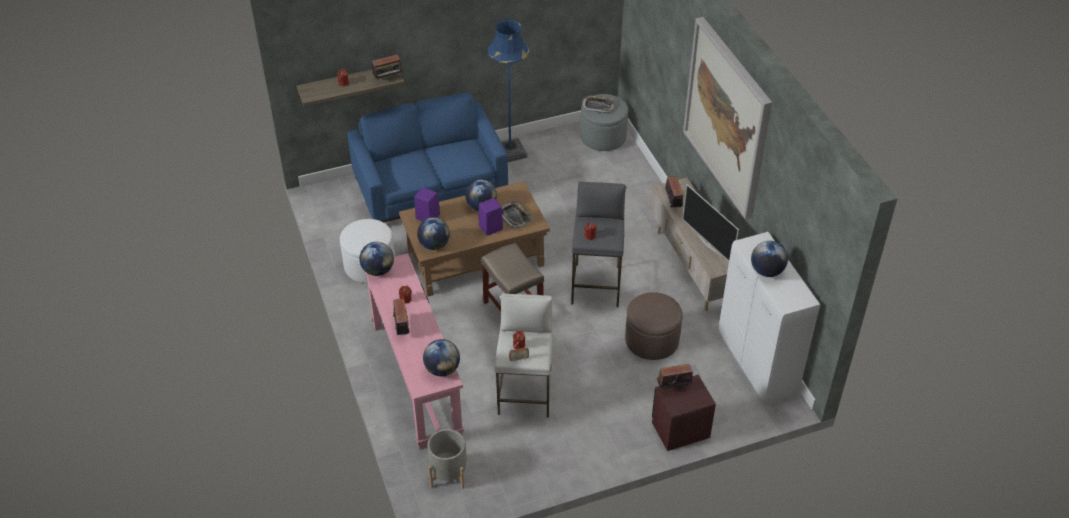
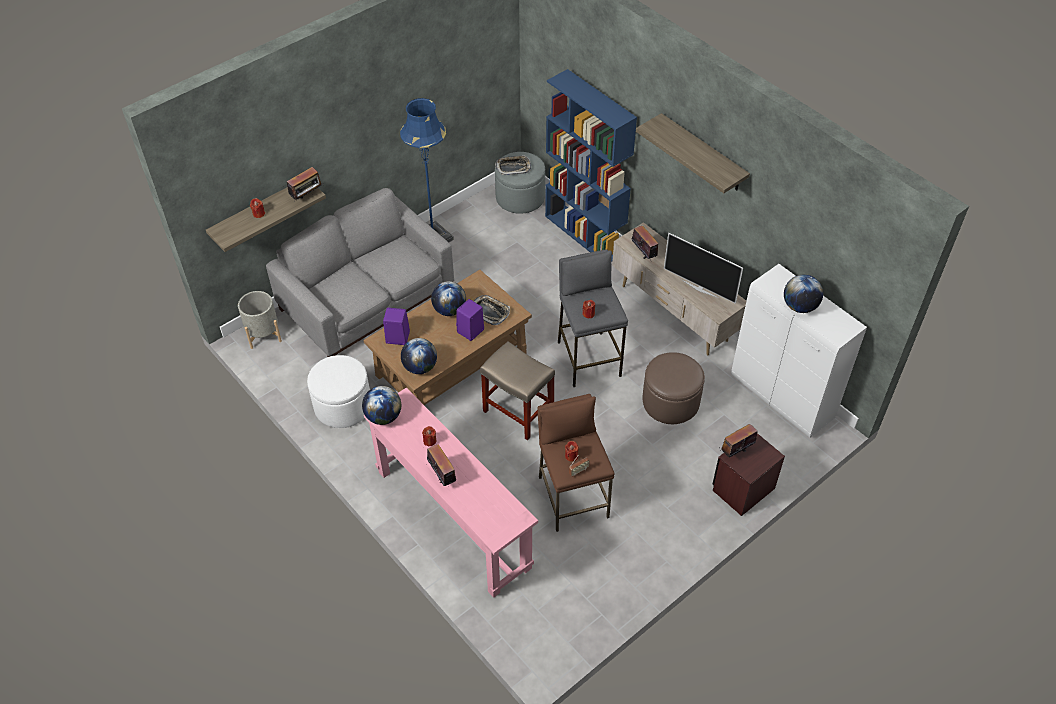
camera: 20 degrees left, 5 degrees up
blue sofa [347,93,508,222] -> grey sofa [266,188,454,357]
globe [423,339,460,376] -> none
grey planter [427,429,467,489] -> grey planter moved to [238,291,282,349]
white stool [495,294,553,418] -> brown stool [537,394,615,532]
picture [683,17,772,219] -> shelf [636,113,750,193]
none -> blue bookcase [545,69,637,262]

